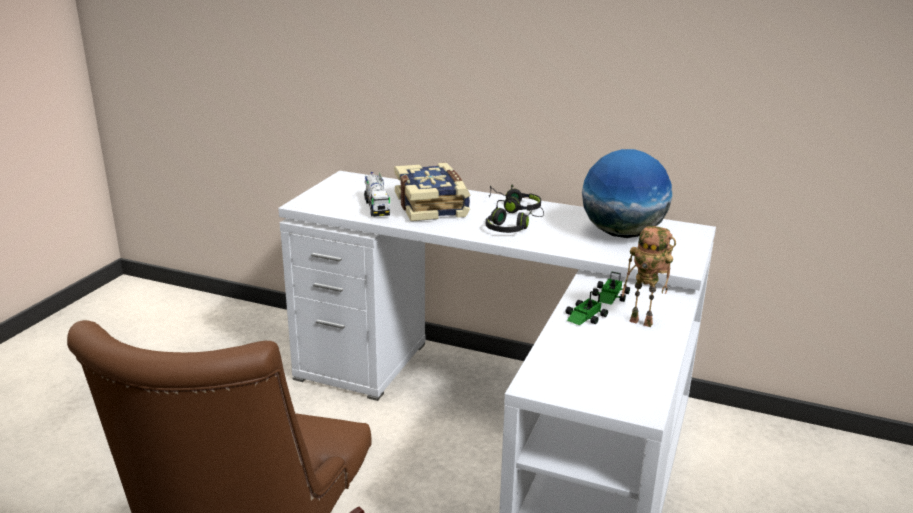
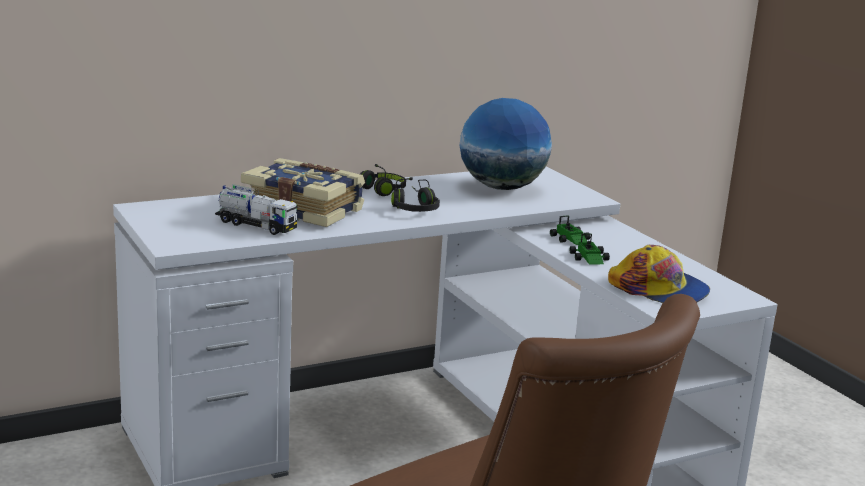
camera: 50 degrees left, 5 degrees down
toy robot [622,226,676,327] -> none
none -> cap [608,245,710,303]

